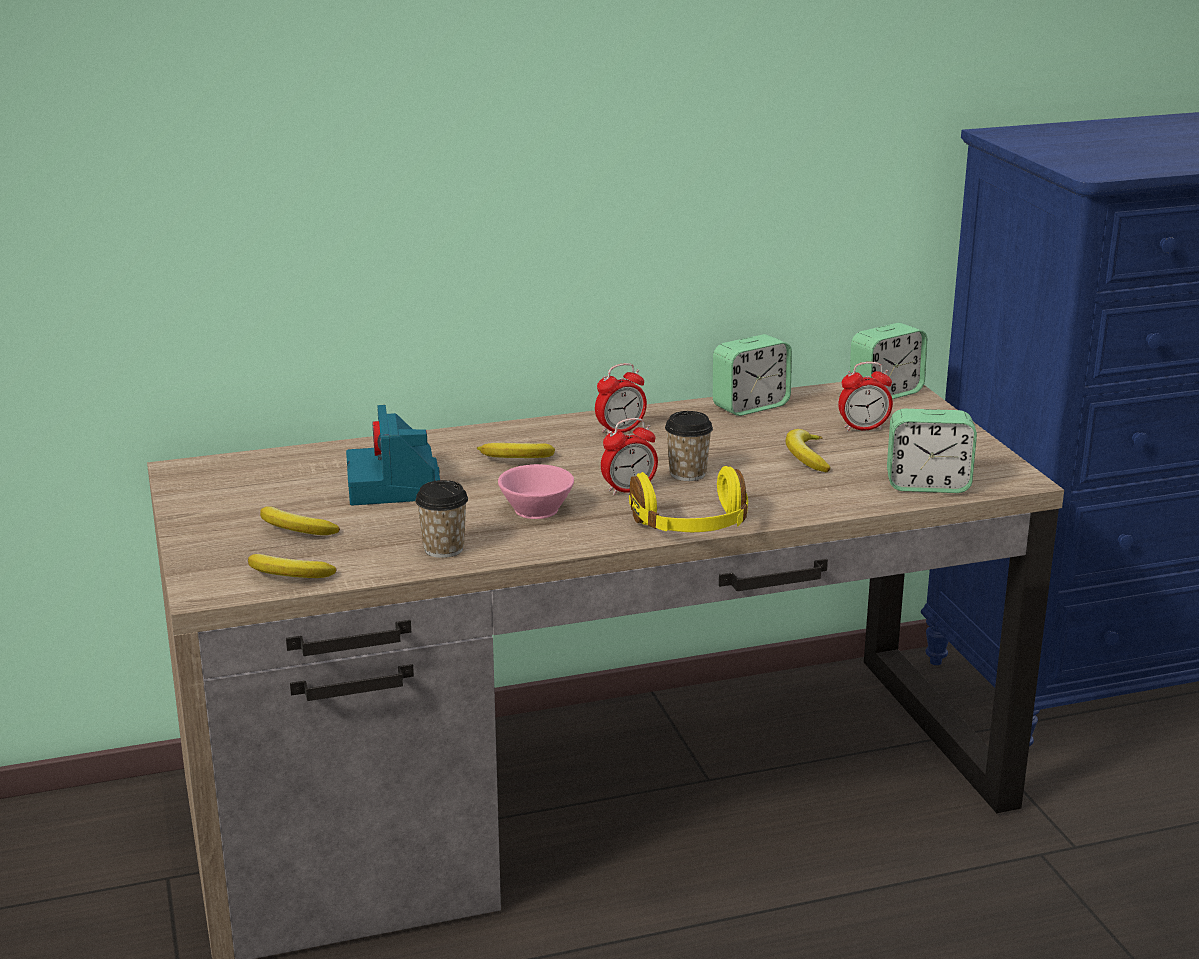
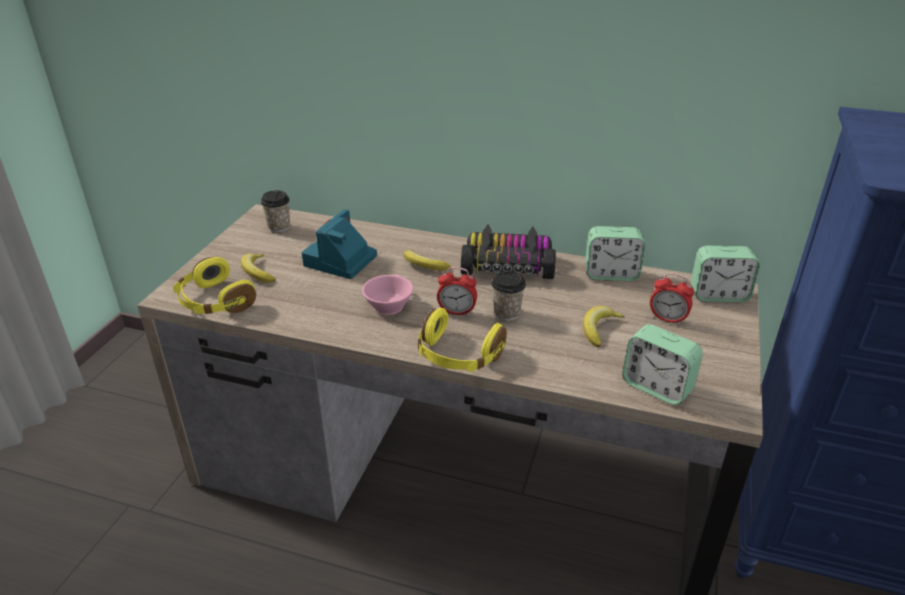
camera: 35 degrees right, 10 degrees up
banana [248,554,337,578] -> yellow headphones [173,257,256,314]
cup [415,480,468,558] -> cup moved to [261,190,290,232]
alarm clock [595,363,647,435] -> toy car [461,224,556,279]

